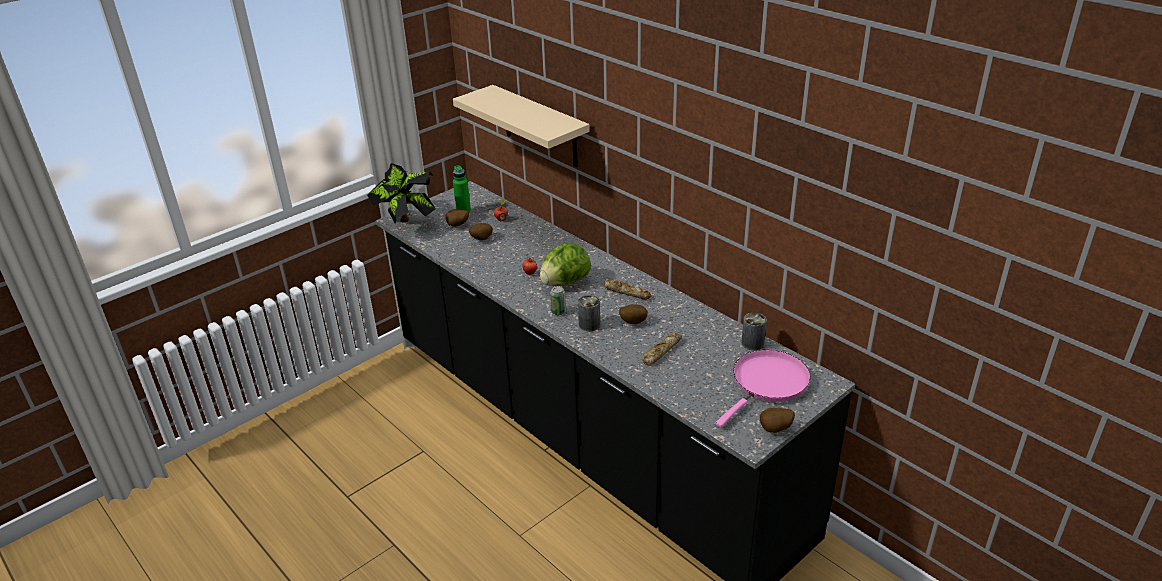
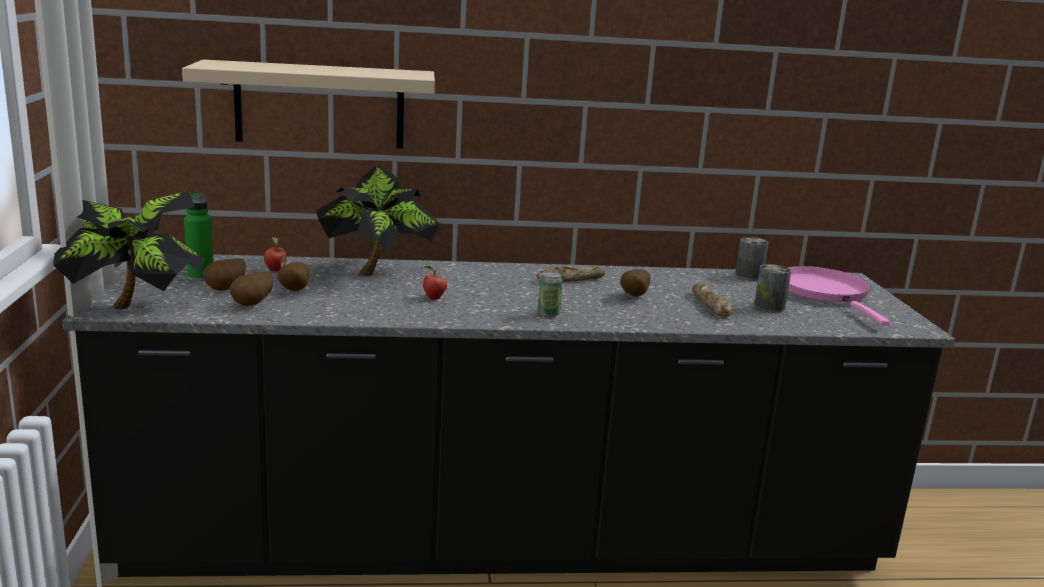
camera: 55 degrees left, 15 degrees down
lettuce [540,243,591,286] -> none
can [578,295,600,331] -> can moved to [754,264,791,312]
potato [760,408,795,433] -> potato moved to [230,272,273,306]
none -> potted plant [316,165,441,276]

